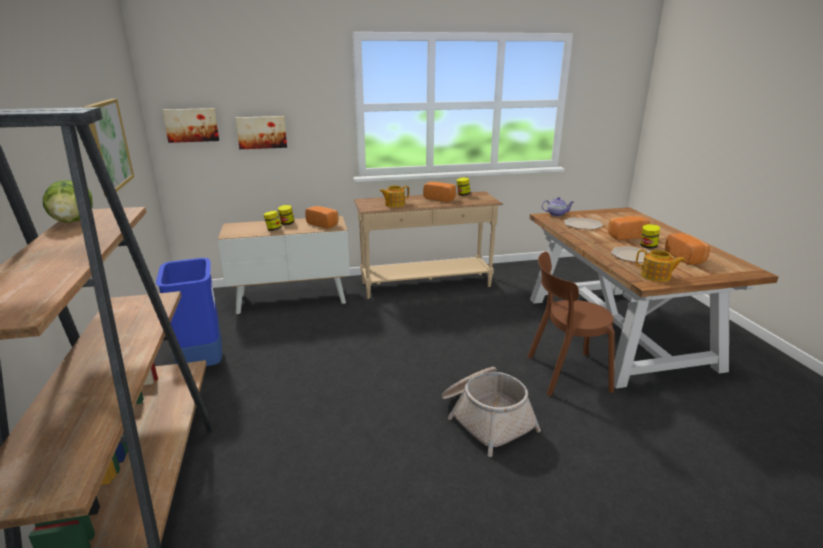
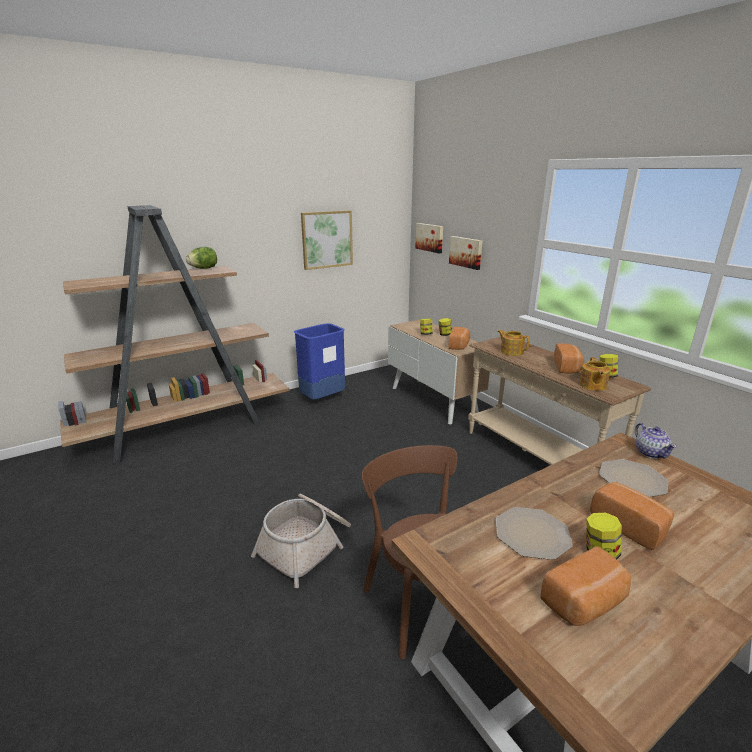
camera: 70 degrees right, 0 degrees up
teapot [636,249,685,282] -> teapot moved to [579,357,611,391]

